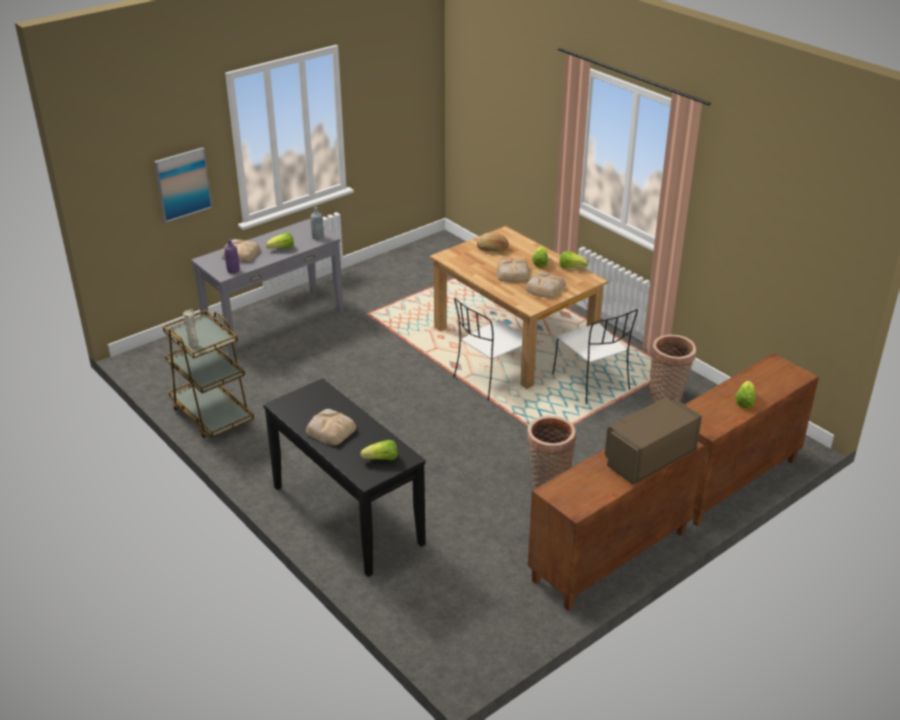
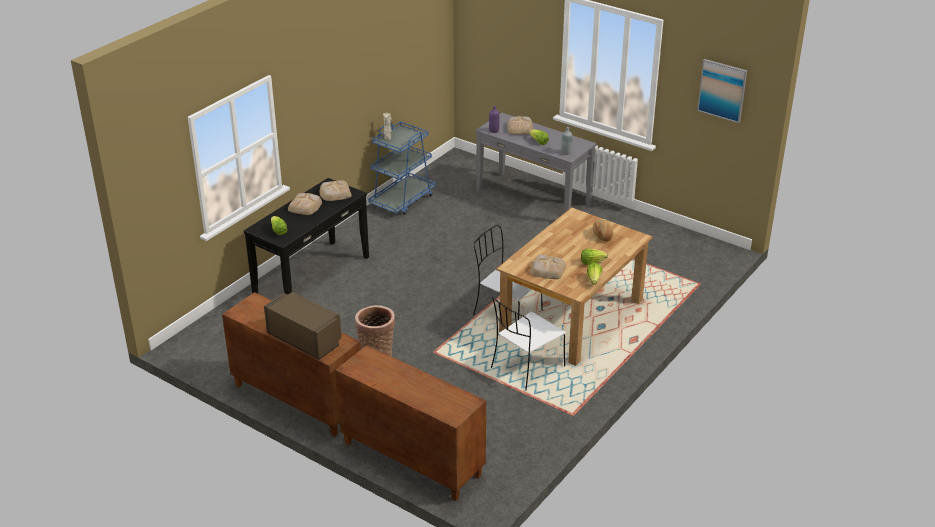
camera: 75 degrees right, 0 degrees up
picture [154,147,213,223] -> picture moved to [697,59,747,123]
brown cart [163,310,254,438] -> blue cart [368,121,436,215]
bread [496,259,530,282] -> bread moved to [320,180,352,201]
basket [649,335,696,402] -> none
lettuce [735,381,755,408] -> none

